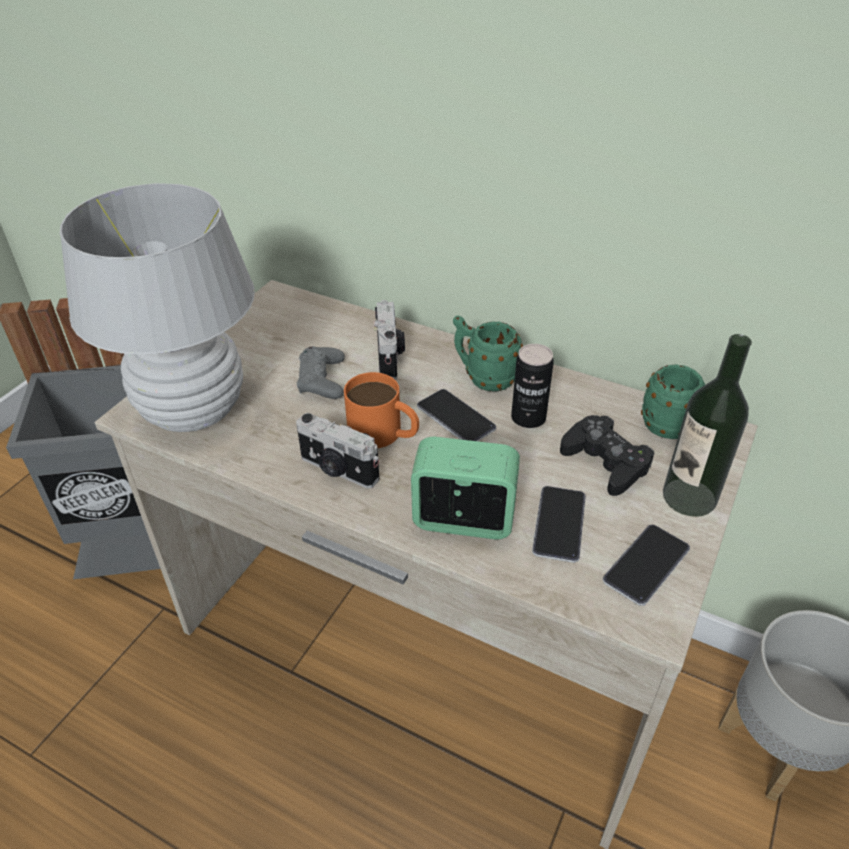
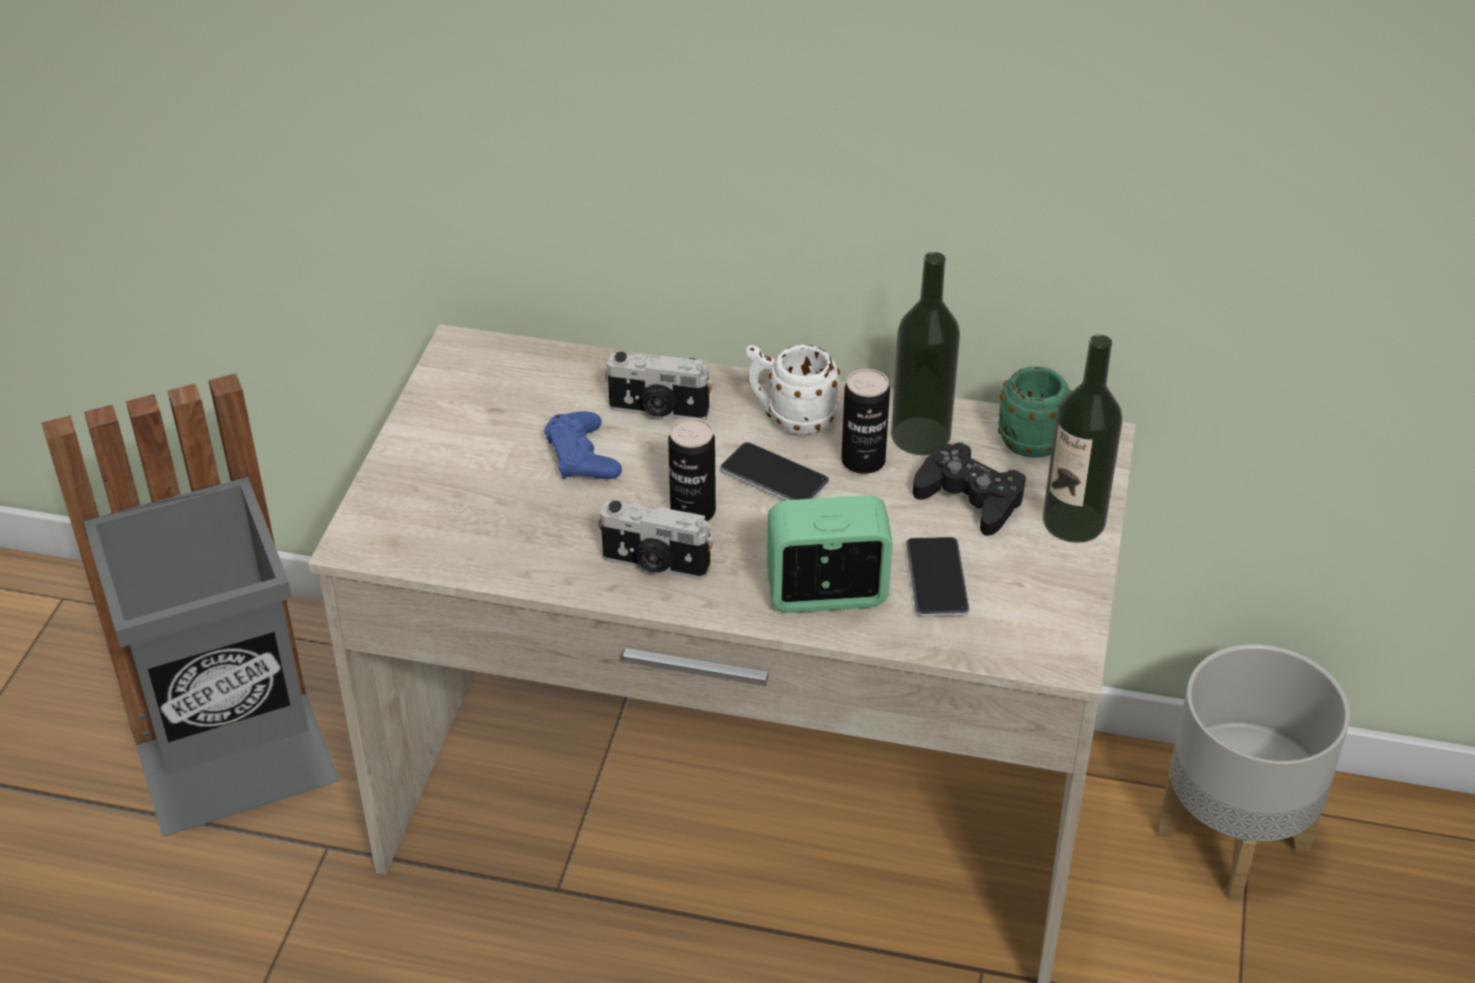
camera: 15 degrees left, 0 degrees up
white table lamp [60,183,255,432] -> none
grey game controller [297,346,345,399] -> blue game controller [544,411,622,479]
orange mug [344,372,419,448] -> can [668,418,716,521]
camera [373,300,405,380] -> camera turned 120 degrees clockwise [605,352,713,420]
green mug [453,315,523,391] -> white mug [745,345,840,435]
phone [603,525,690,606] -> none
none -> bottle [891,252,960,455]

